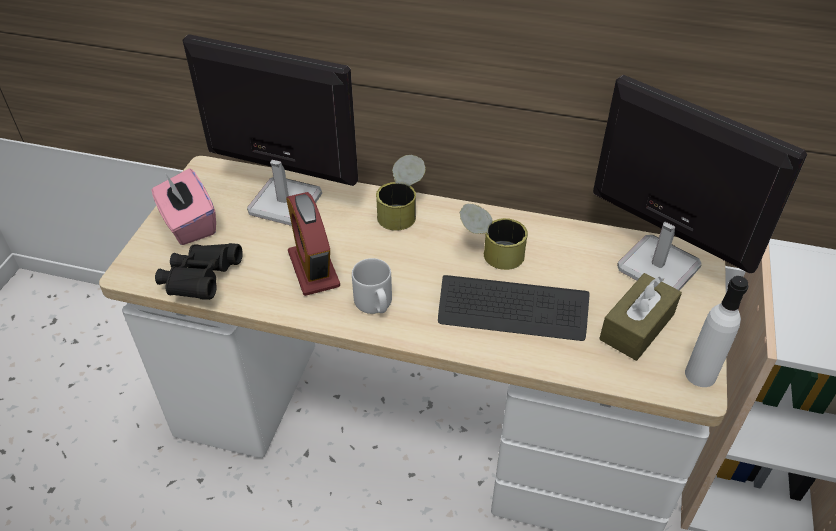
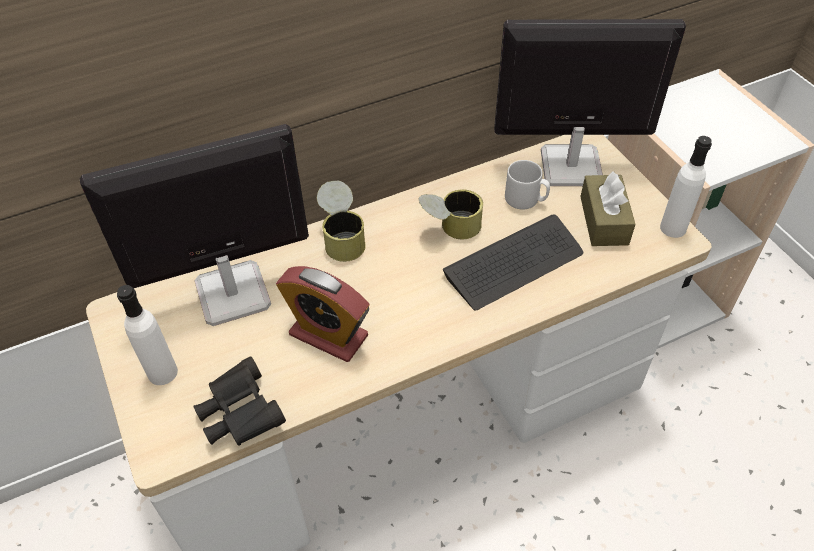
camera: 40 degrees left, 5 degrees up
pink tissue box [151,169,216,245] -> white bottle [117,285,178,385]
grey mug [352,258,392,314] -> grey mug moved to [505,160,550,210]

